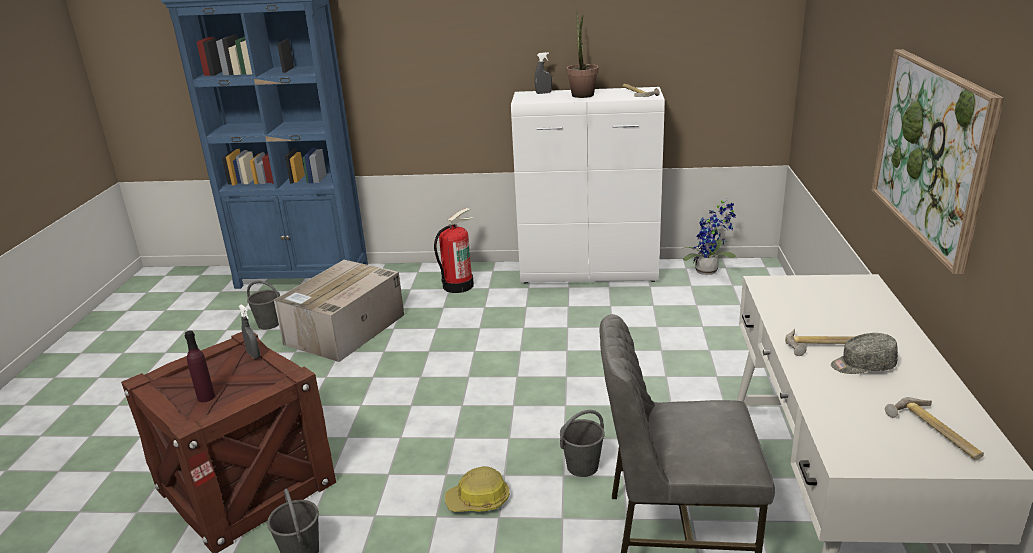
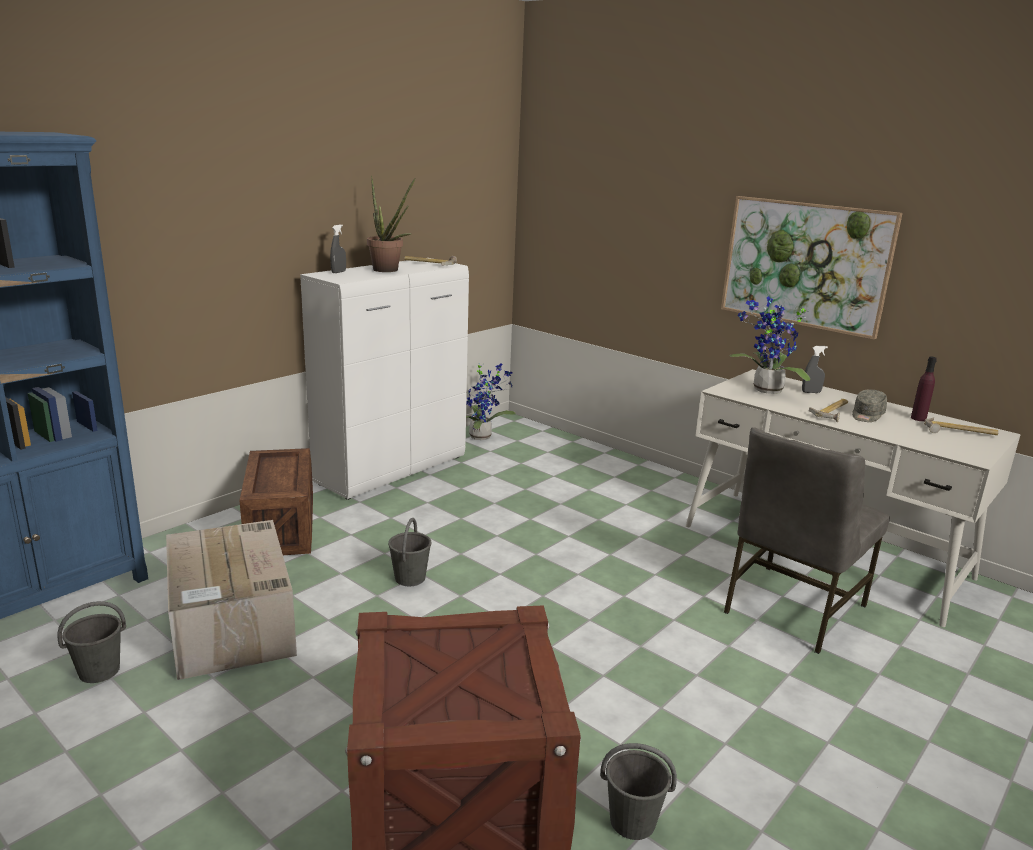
camera: 55 degrees left, 5 degrees down
purple bottle [184,331,215,402] -> purple bottle moved to [911,356,937,421]
grey spray bottle [239,304,260,359] -> grey spray bottle moved to [802,346,828,393]
fire extinguisher [434,208,474,293] -> crate [239,448,313,555]
hard hat [445,466,510,512] -> none
grey bucket [560,410,605,477] -> grey bucket moved to [388,518,432,586]
none -> potted plant [730,296,810,394]

